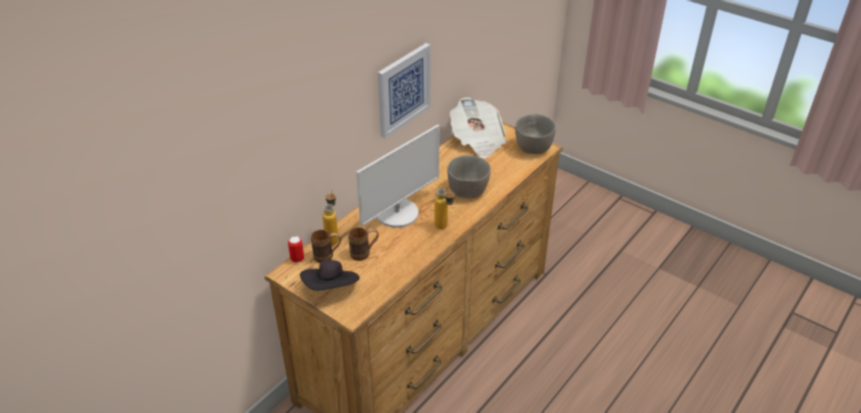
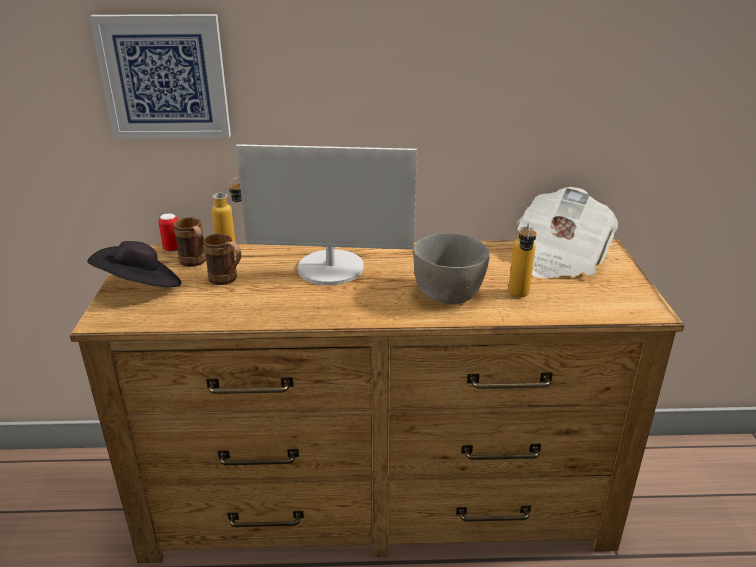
camera: 50 degrees right, 10 degrees down
picture [378,43,431,138] -> picture moved to [89,14,231,139]
bottle [434,189,455,229] -> bottle moved to [508,222,536,297]
grey bowl [515,114,556,154] -> none

